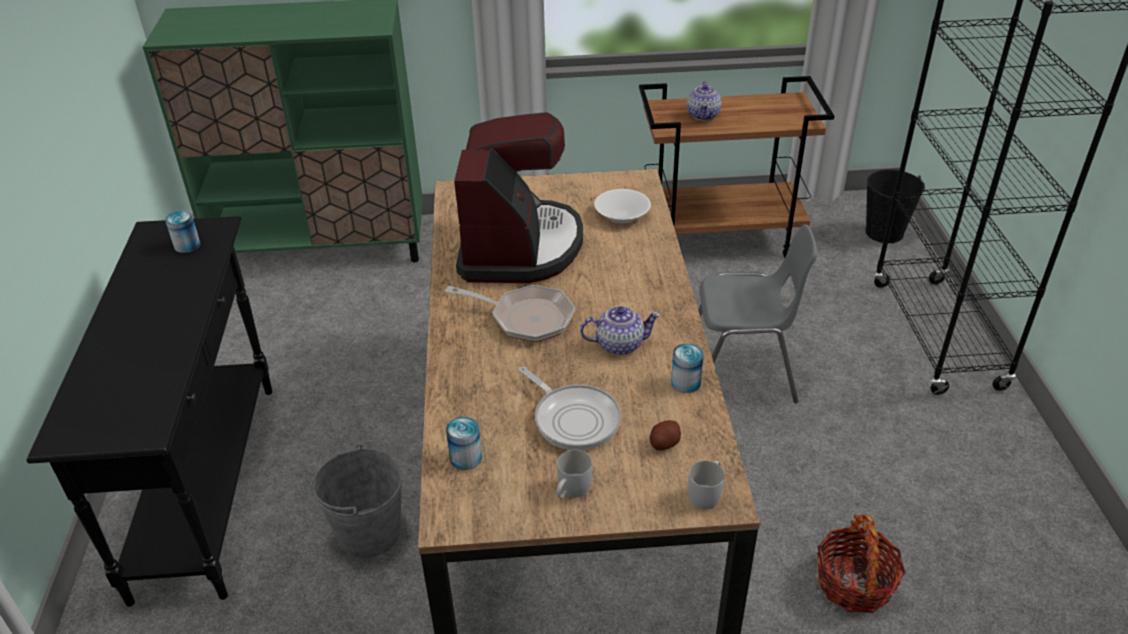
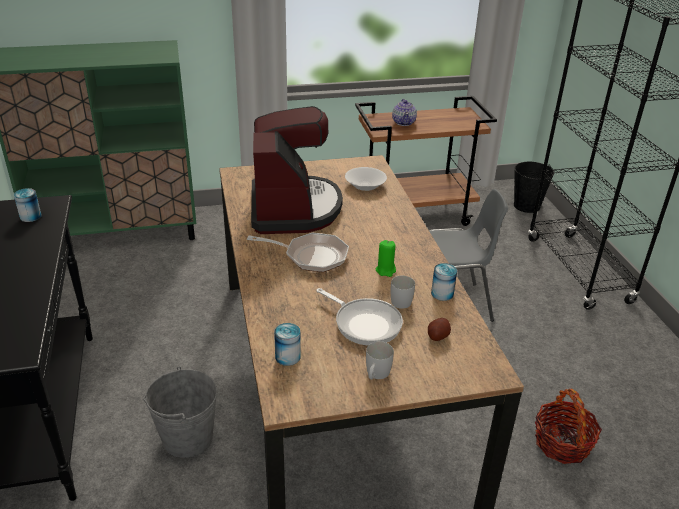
camera: 10 degrees left, 5 degrees down
teapot [580,306,661,355] -> green candle [376,240,396,277]
white mug [688,461,725,509] -> white mug moved to [391,276,415,309]

